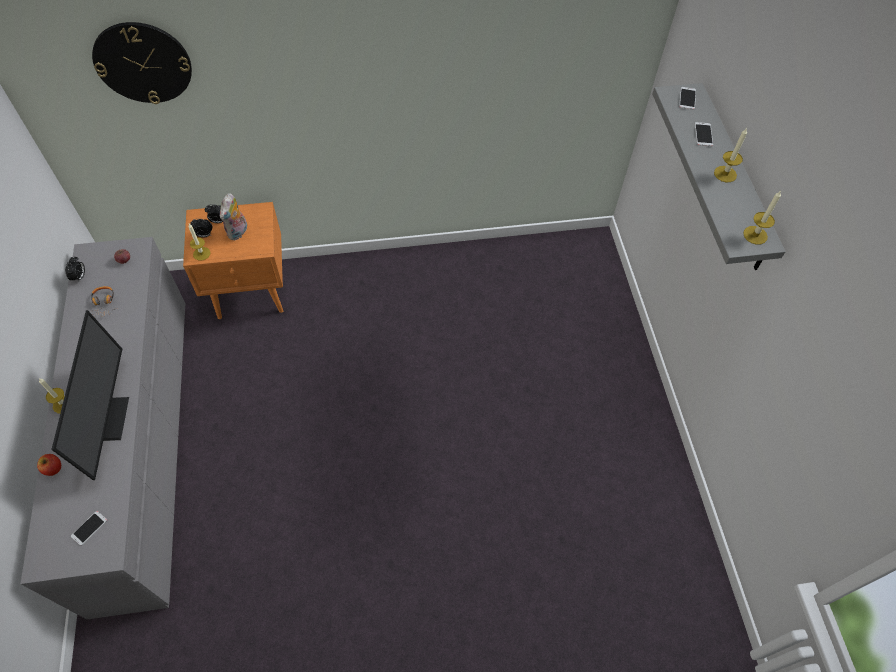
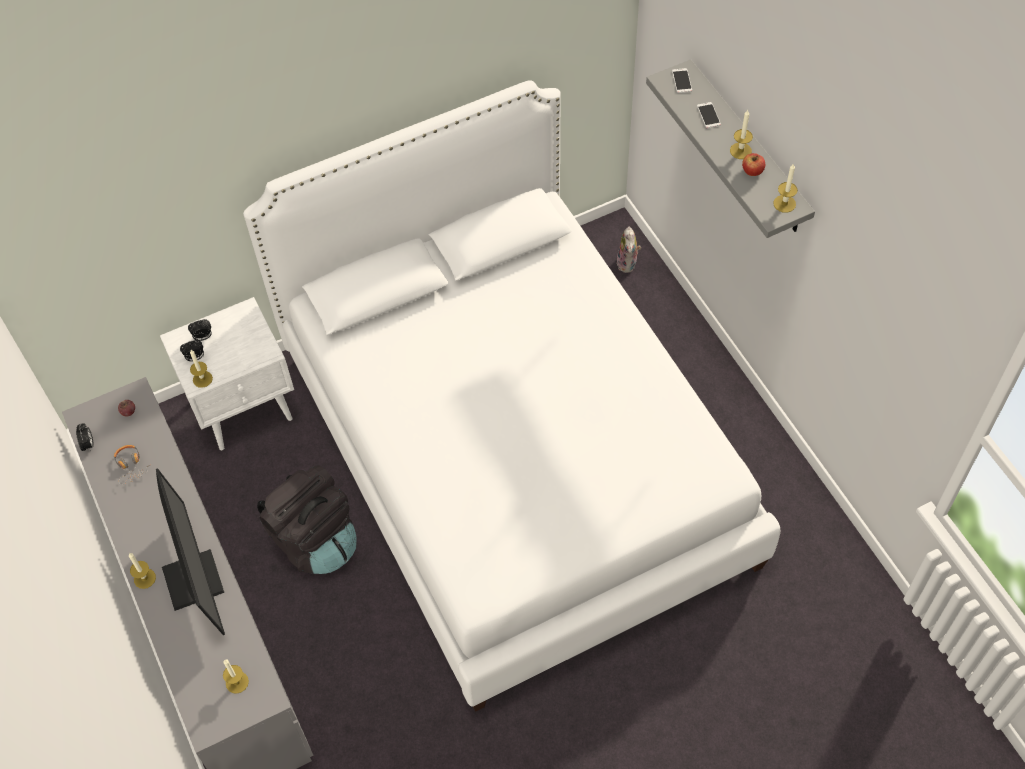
camera: 15 degrees left, 0 degrees up
apple [37,454,61,476] -> apple moved to [742,153,765,176]
phone [71,511,107,546] -> candle [223,659,249,694]
wall clock [92,22,192,104] -> none
orange nightstand [183,202,283,319] -> white nightstand [160,297,294,450]
plush toy [219,193,247,241] -> plush toy moved to [617,227,641,273]
none -> white bed [243,80,780,712]
none -> black backpack [257,465,356,574]

